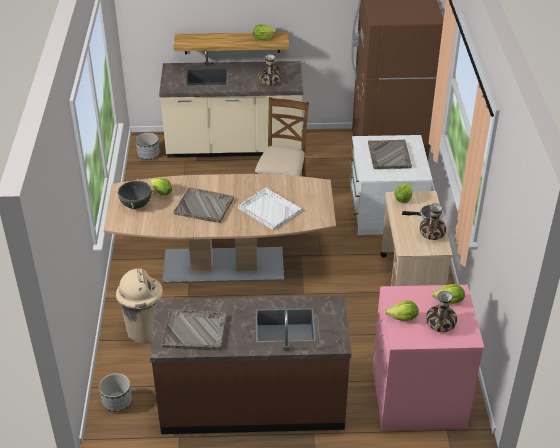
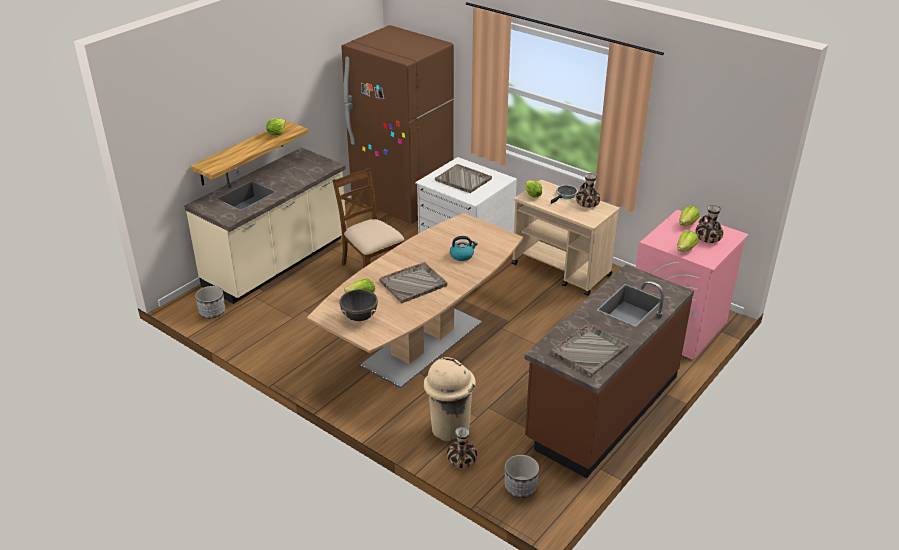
camera: 50 degrees left, 5 degrees down
white tray [238,188,302,230] -> kettle [450,236,478,261]
vase [259,54,281,86] -> vase moved to [447,427,477,468]

